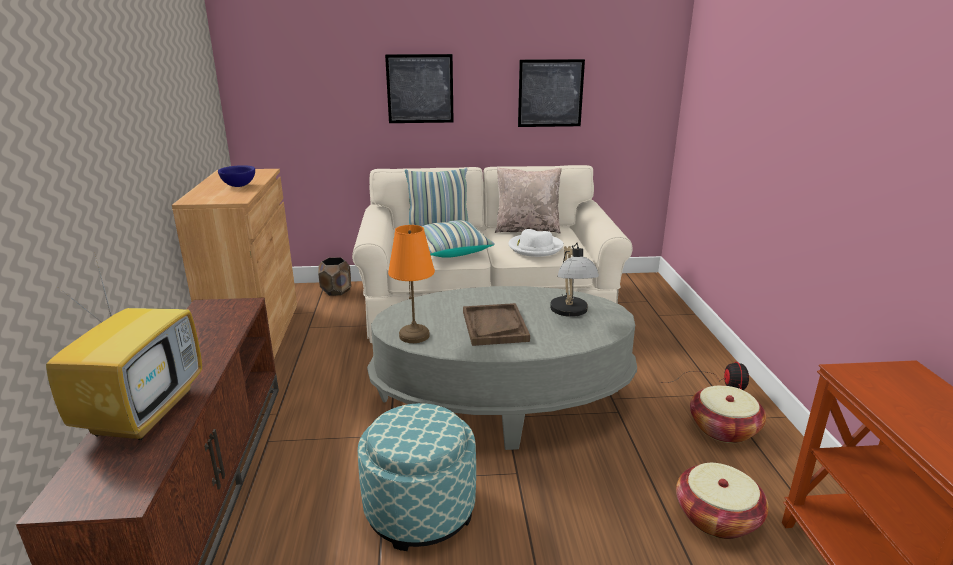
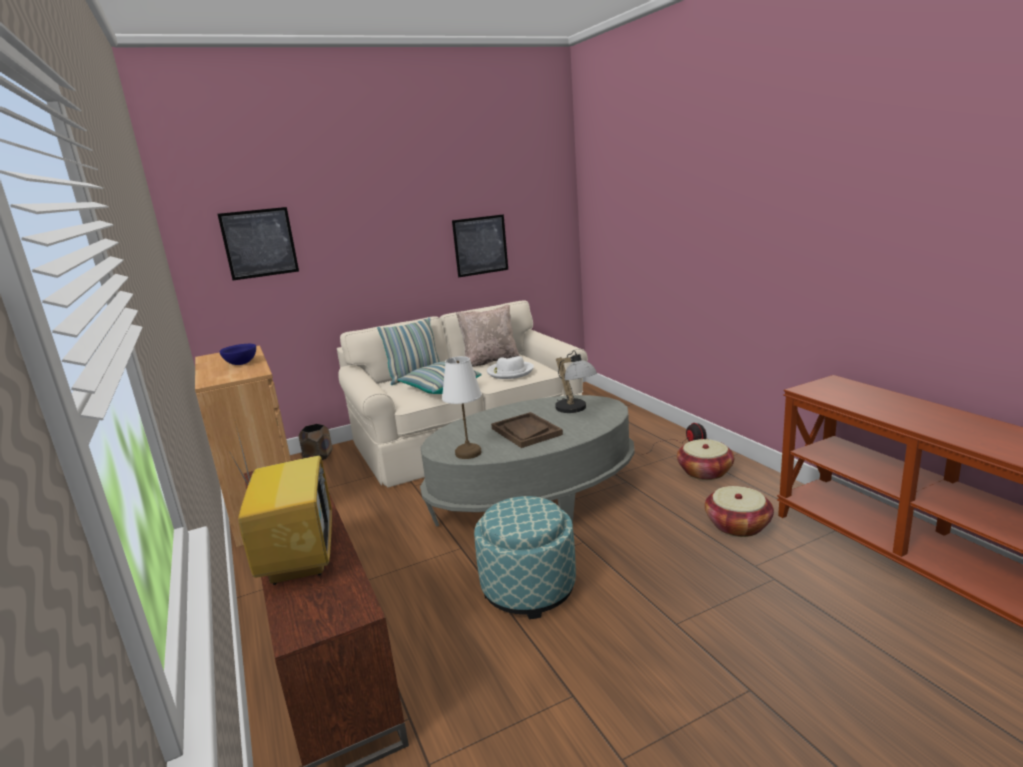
camera: 20 degrees left, 5 degrees down
picture [385,54,454,123] -> picture moved to [218,207,299,280]
orange table lamp [388,225,435,343] -> white table lamp [442,356,482,459]

